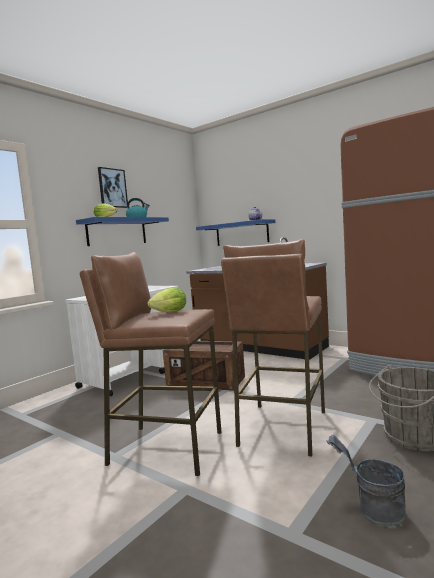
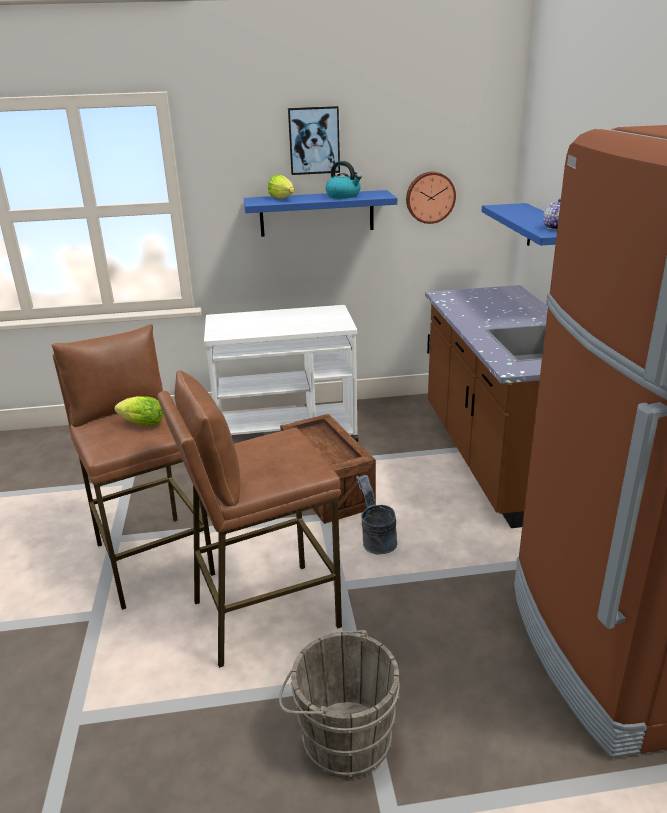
camera: 45 degrees right, 20 degrees up
grey bucket [327,435,406,526] -> grey bucket moved to [356,475,397,555]
none -> wall clock [406,172,456,224]

